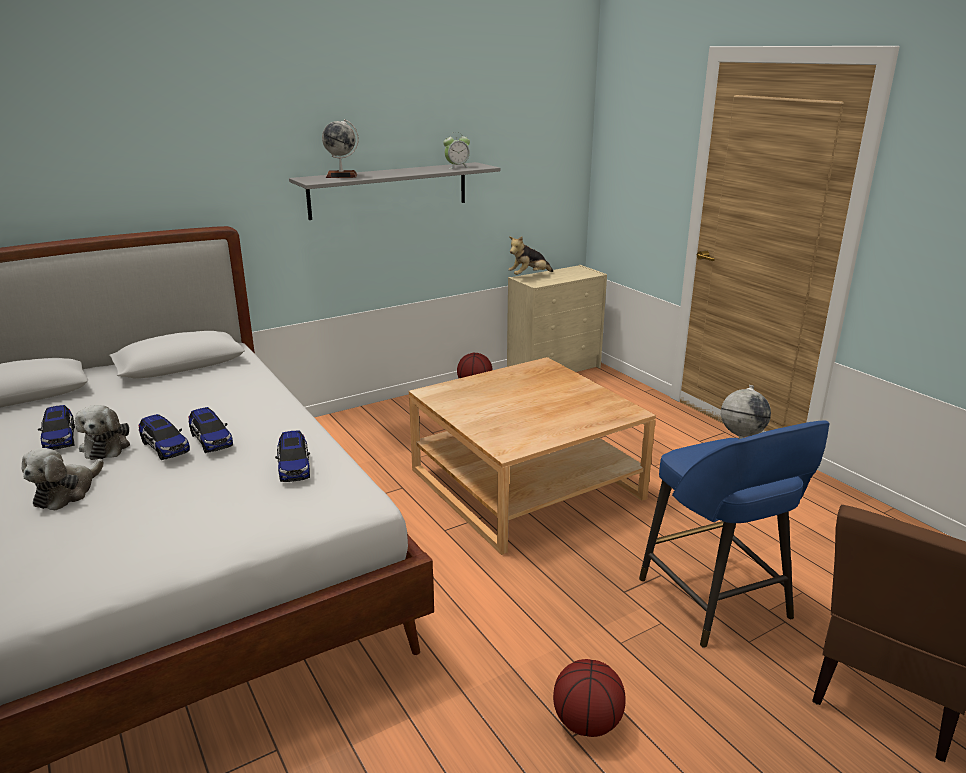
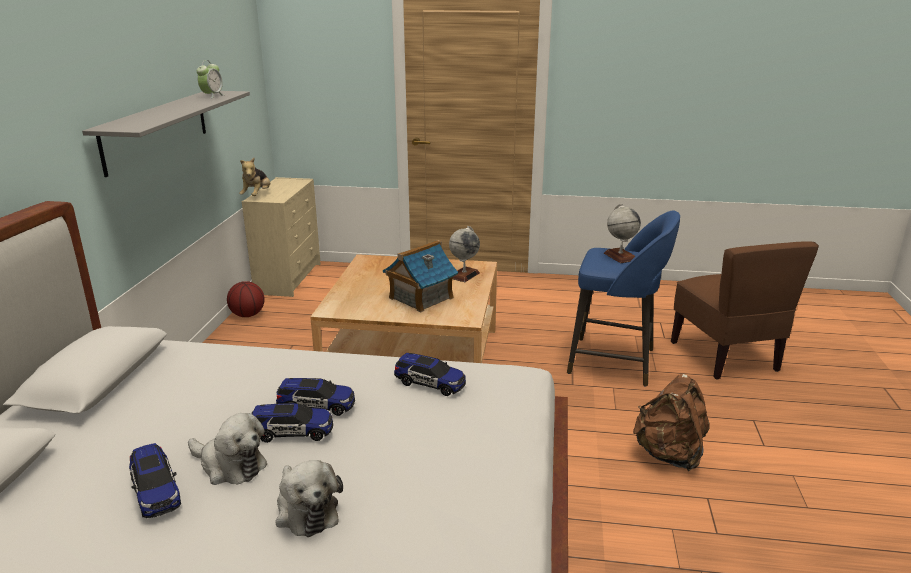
camera: 50 degrees left, 0 degrees up
toy car [38,405,75,450] -> toy car turned 45 degrees clockwise [129,443,181,518]
globe [322,119,359,178] -> globe moved to [449,226,480,282]
basketball [553,659,625,737] -> brown backpack [633,374,709,471]
none -> toy house [382,240,458,312]

